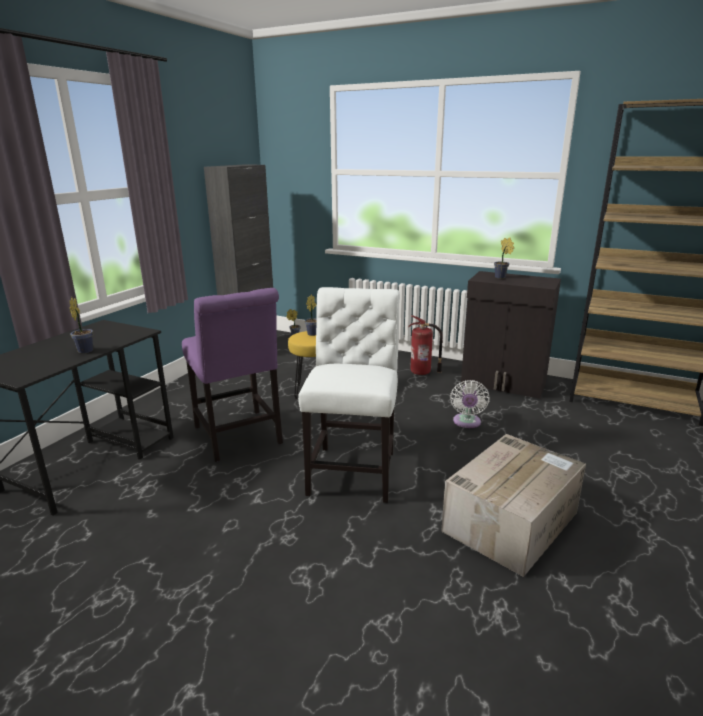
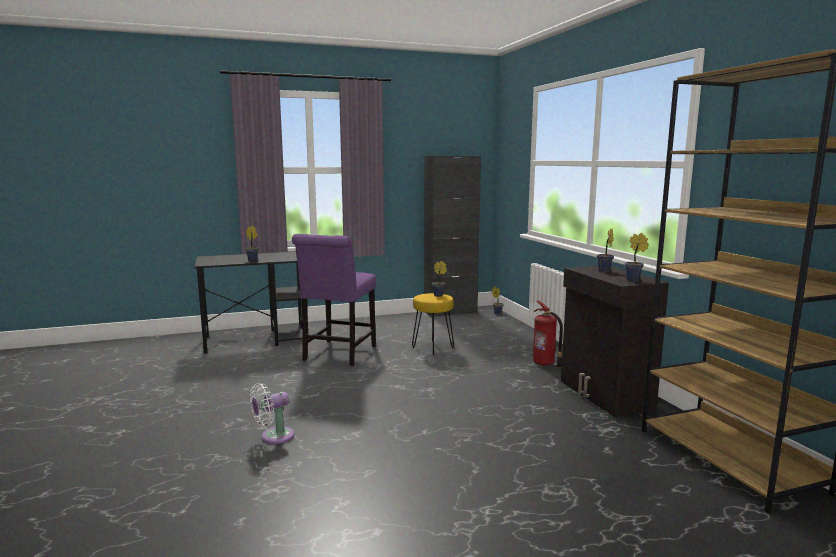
camera: 45 degrees right, 10 degrees down
white chair [298,287,400,503] -> none
cardboard box [441,434,586,577] -> none
white fan [450,380,489,428] -> white fan moved to [250,383,294,444]
none -> potted plant [625,233,649,282]

